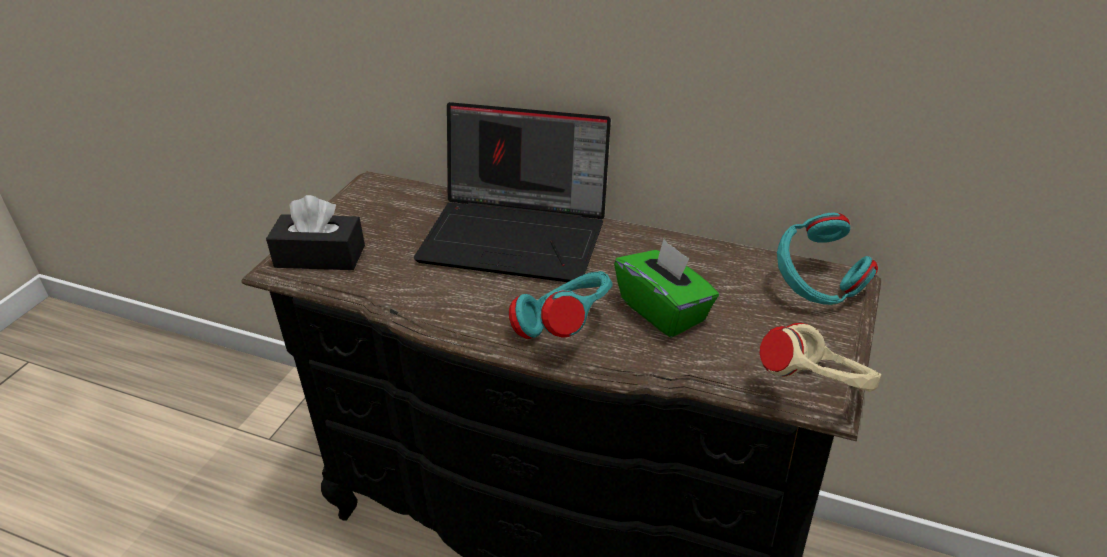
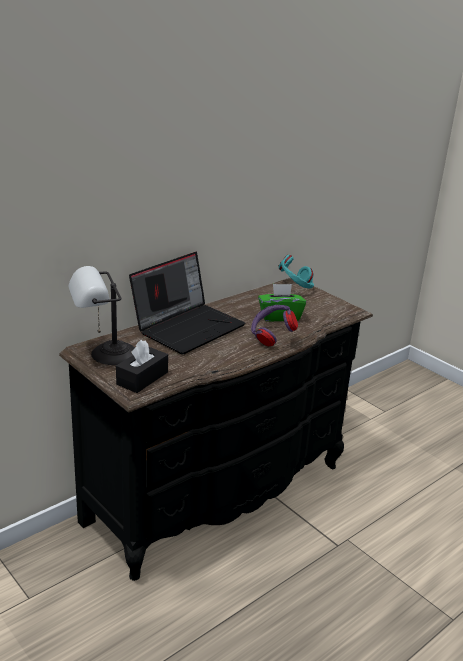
camera: 65 degrees left, 10 degrees down
turquoise headphones [509,271,612,339] -> purple headphones [251,305,298,346]
beige headphones [760,323,881,392] -> none
none -> table lamp [69,266,135,365]

